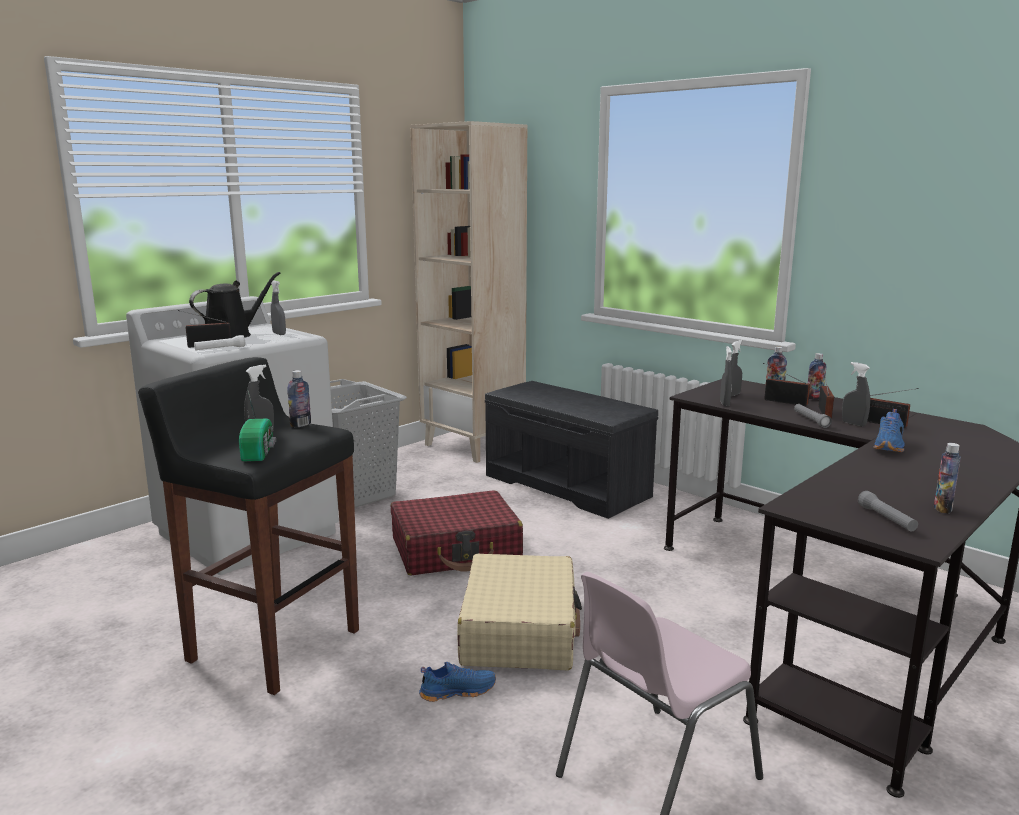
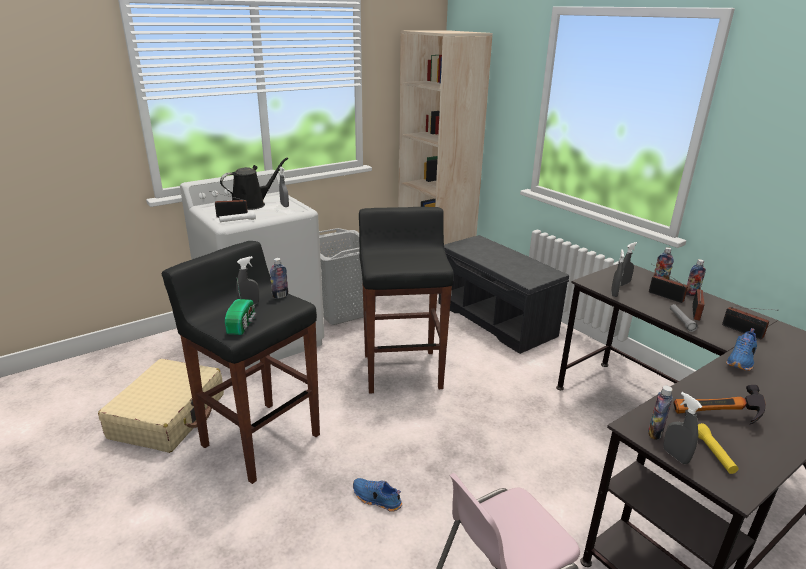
camera: 10 degrees right, 10 degrees up
red suitcase [391,490,523,575] -> black stool [359,207,453,394]
blue shoe [419,662,496,702] -> blue shoe turned 150 degrees counterclockwise [353,478,402,512]
beige suitcase [457,554,582,670] -> beige suitcase moved to [98,359,224,453]
grey spray bottle [842,362,870,427] -> grey spray bottle moved to [663,392,702,464]
grey flashlight [858,491,918,532] -> yellow flashlight [698,423,739,474]
bottle [934,443,961,514] -> bottle moved to [648,386,673,440]
none -> hammer [674,385,766,424]

